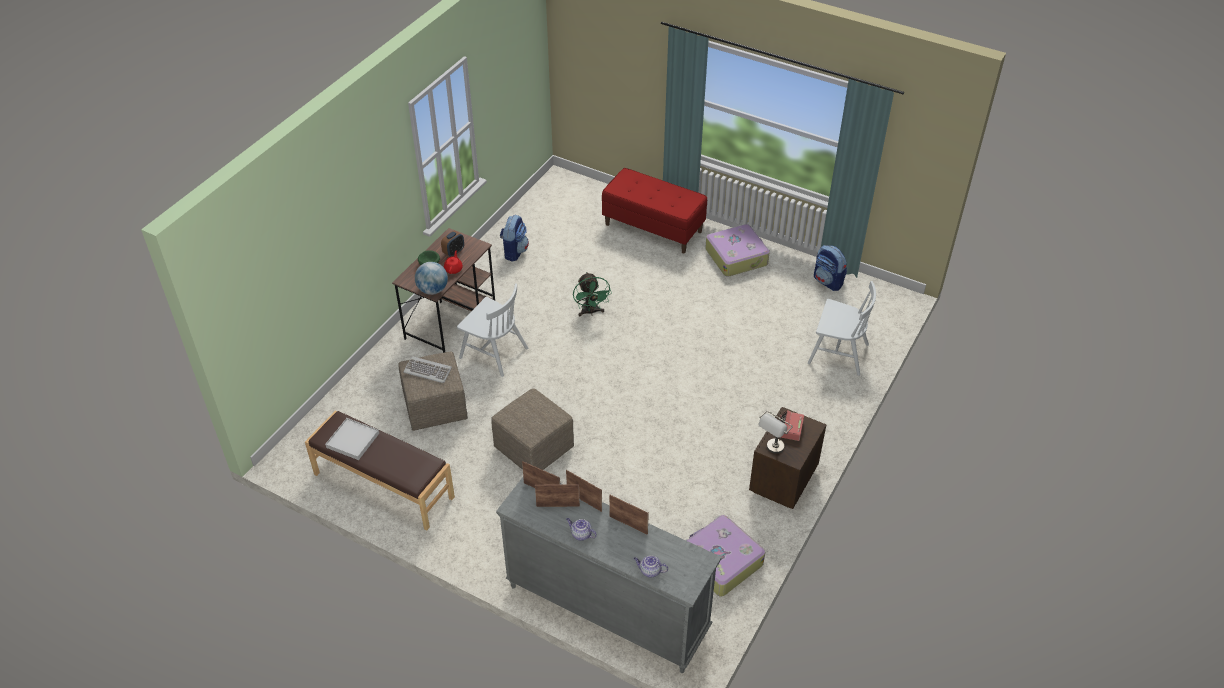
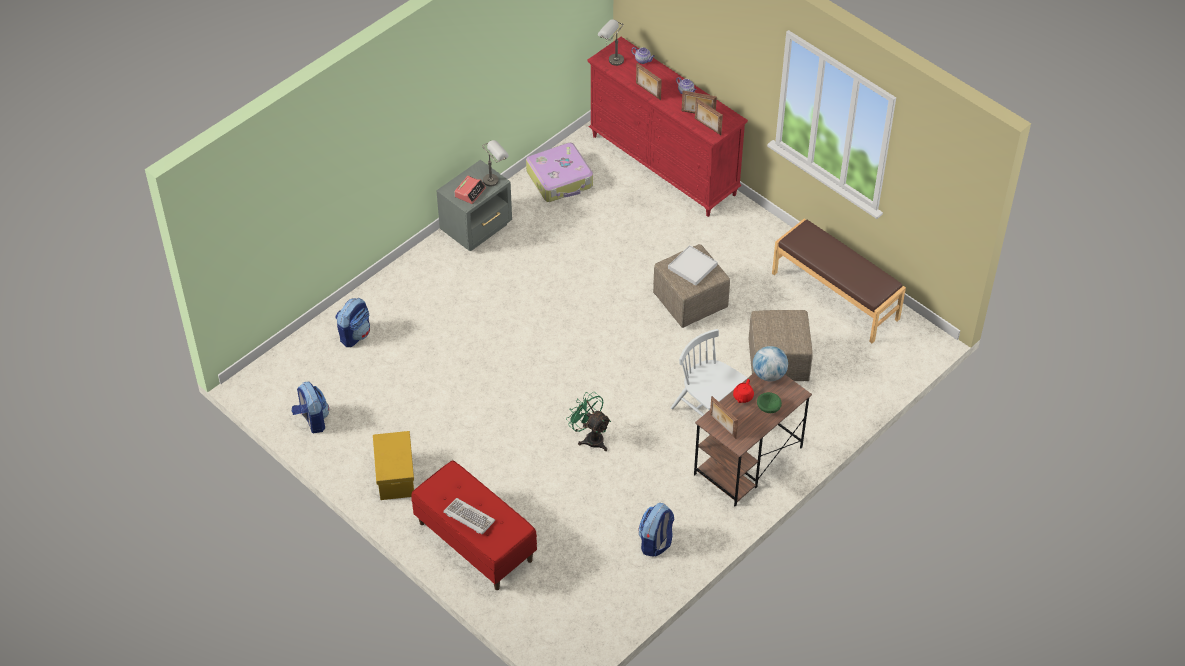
camera: 165 degrees left, 5 degrees up
white tray [325,418,379,460] -> white tray moved to [668,245,718,286]
keyboard [403,356,452,383] -> keyboard moved to [443,498,495,534]
alarm clock [441,231,464,257] -> none
grey dresser [496,477,722,673] -> red dresser [588,37,748,217]
picture frame [566,470,602,512] -> picture frame moved to [710,396,738,439]
green fan [573,272,612,317] -> green fan turned 45 degrees counterclockwise [566,392,611,451]
suitcase [705,224,770,277] -> yellow storage box [373,431,414,500]
brown nightstand [749,407,826,509] -> grey nightstand [436,160,512,251]
white chair [808,281,876,376] -> backpack [335,298,370,347]
none -> grey table lamp [598,19,624,66]

